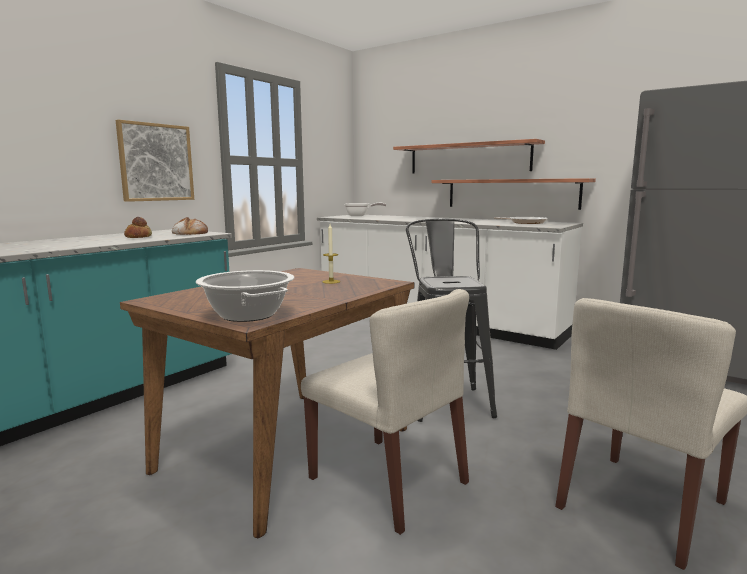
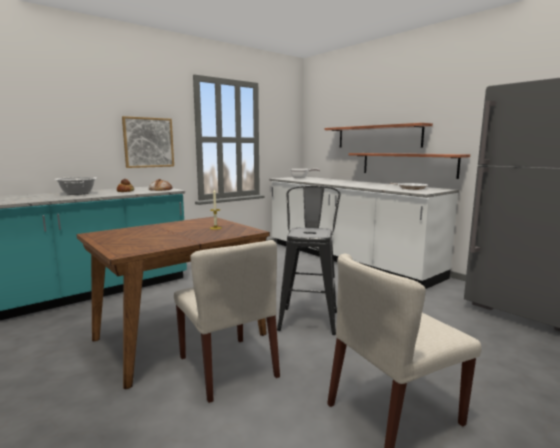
camera: 15 degrees right, 0 degrees up
cooking pot [196,270,294,322] -> cooking pot moved to [54,177,97,195]

